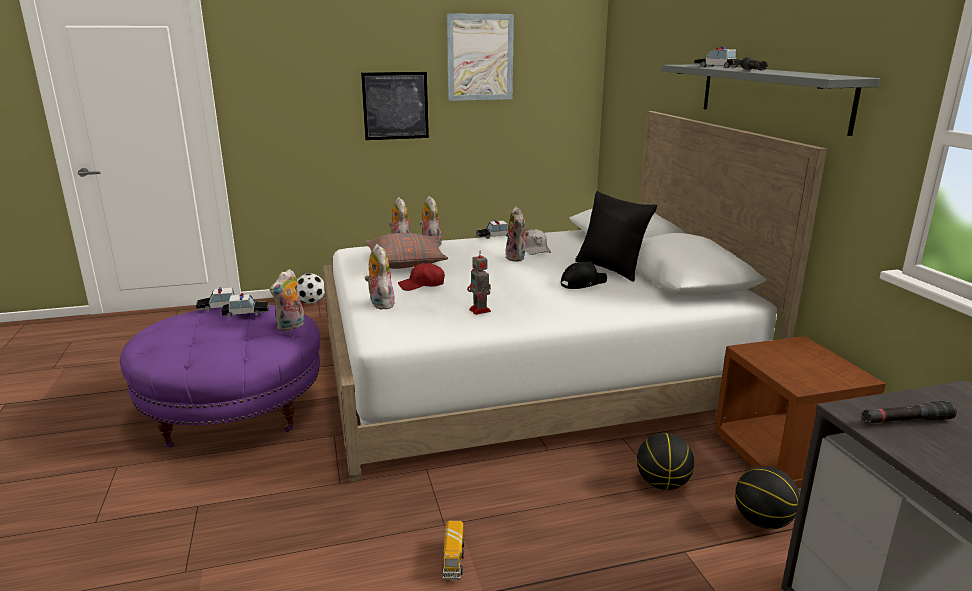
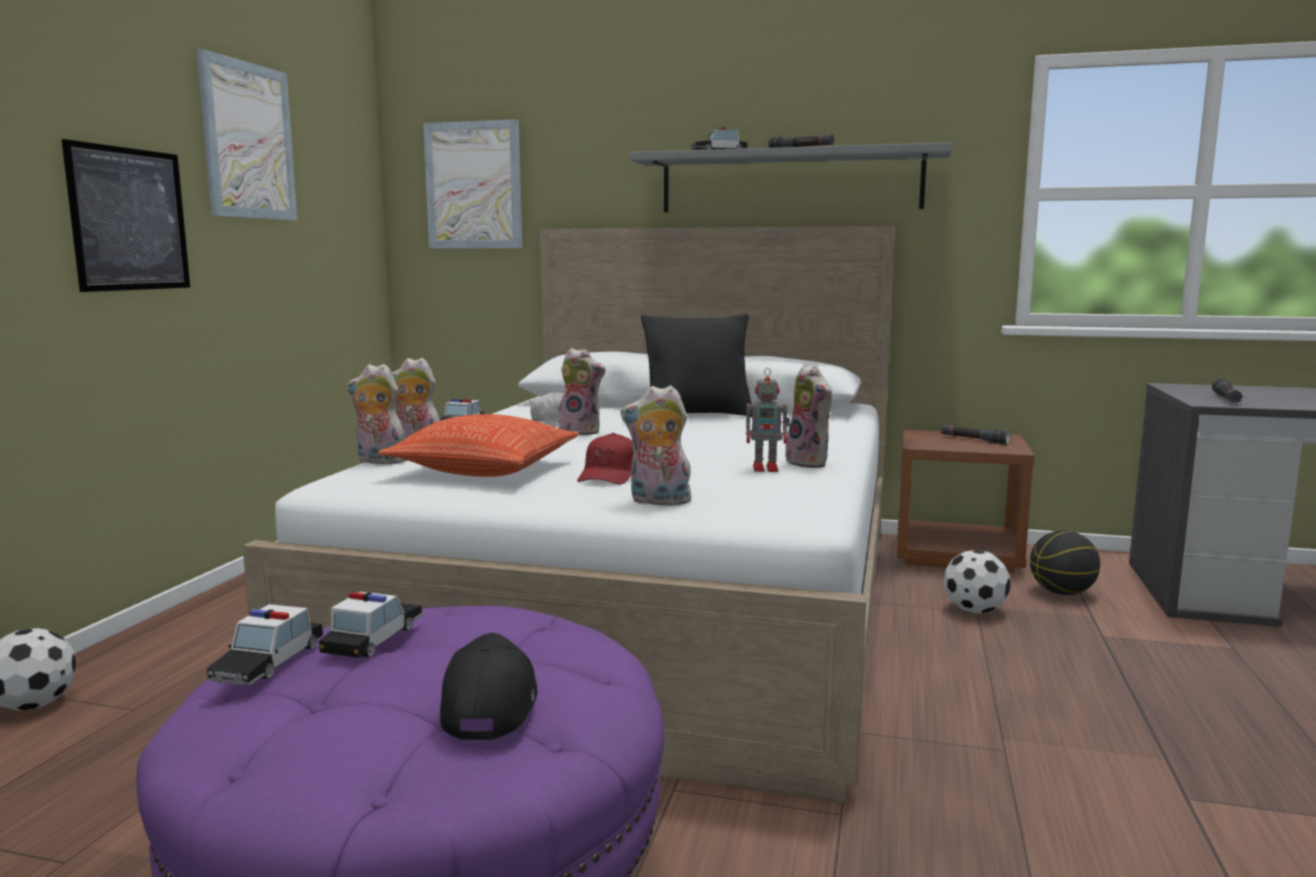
camera: 60 degrees left, 10 degrees down
plush toy [270,269,305,332] -> plush toy moved to [785,364,832,468]
grey pillow [365,233,448,269] -> orange pillow [378,414,579,477]
toy truck [442,521,464,580] -> none
black cap [561,261,607,289] -> black cap moved to [440,633,538,740]
basketball [637,433,694,490] -> football [944,550,1011,613]
none -> picture [423,119,522,248]
none -> black flashlight [941,425,1011,444]

